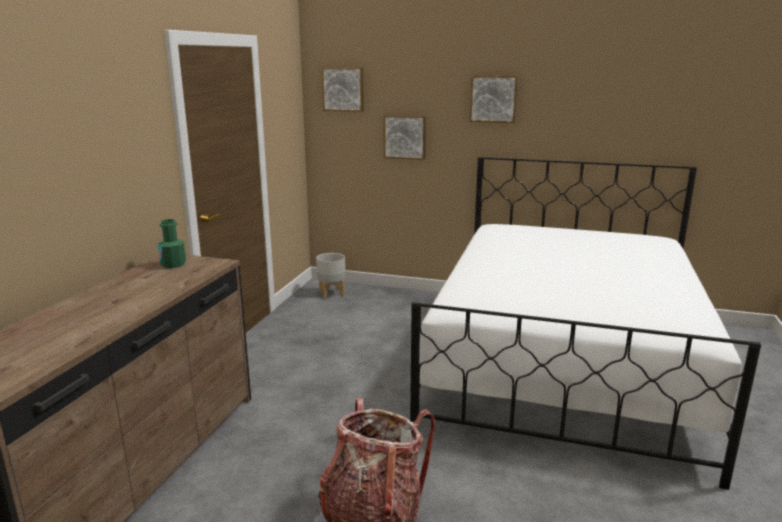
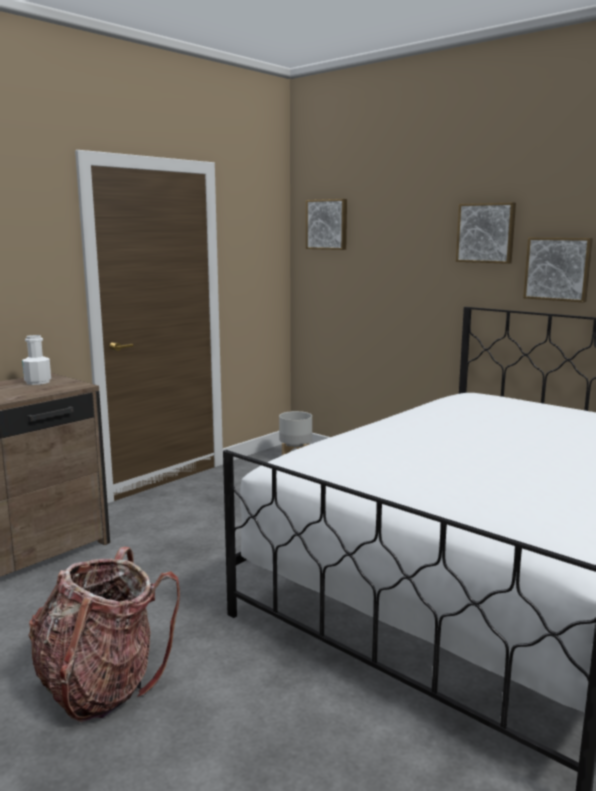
camera: 25 degrees right, 5 degrees down
green bottle [158,219,186,268] -> white bottle [22,335,51,385]
picture [384,115,426,160] -> picture moved to [523,237,593,303]

